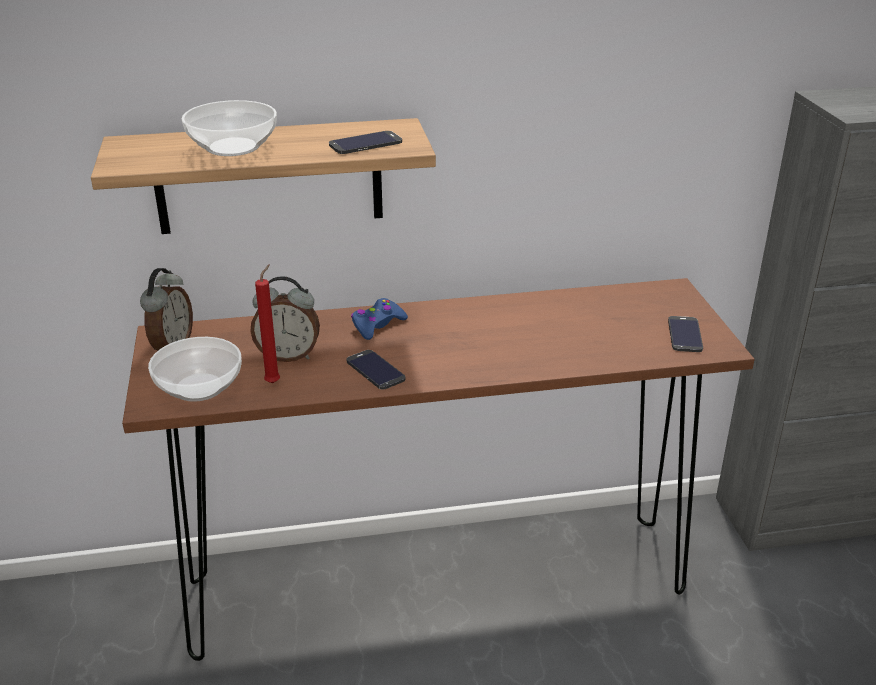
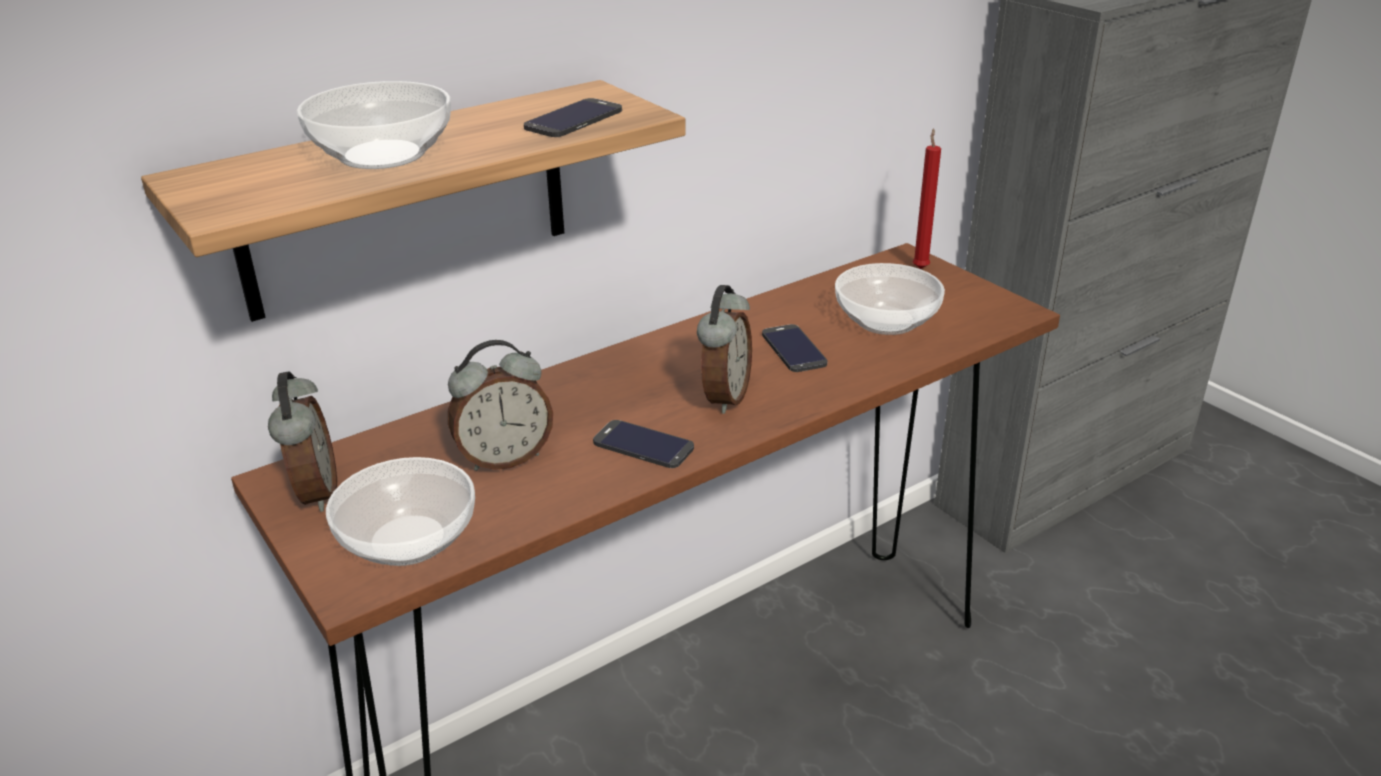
camera: 25 degrees left, 0 degrees up
red candle [255,264,280,383] -> red candle moved to [912,128,941,269]
blue game controller [351,298,408,340] -> none
phone [668,316,703,352] -> phone moved to [762,324,827,372]
none -> alarm clock [697,285,752,414]
none -> bowl [835,263,945,335]

